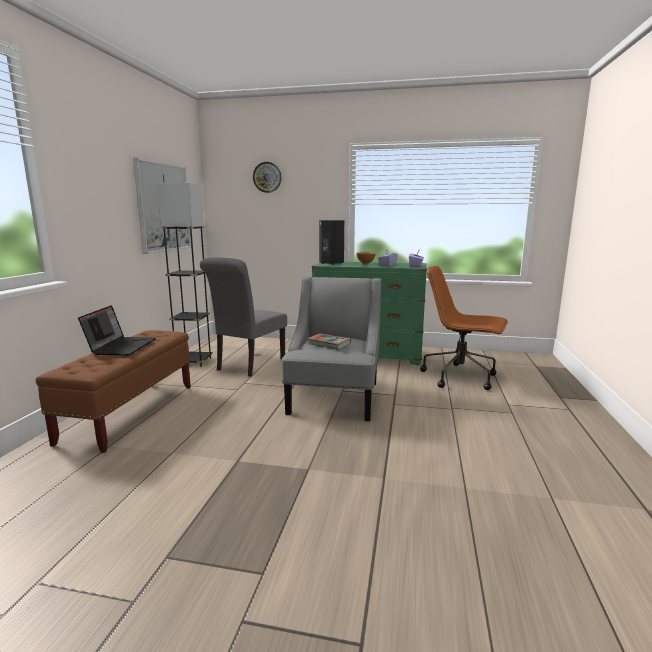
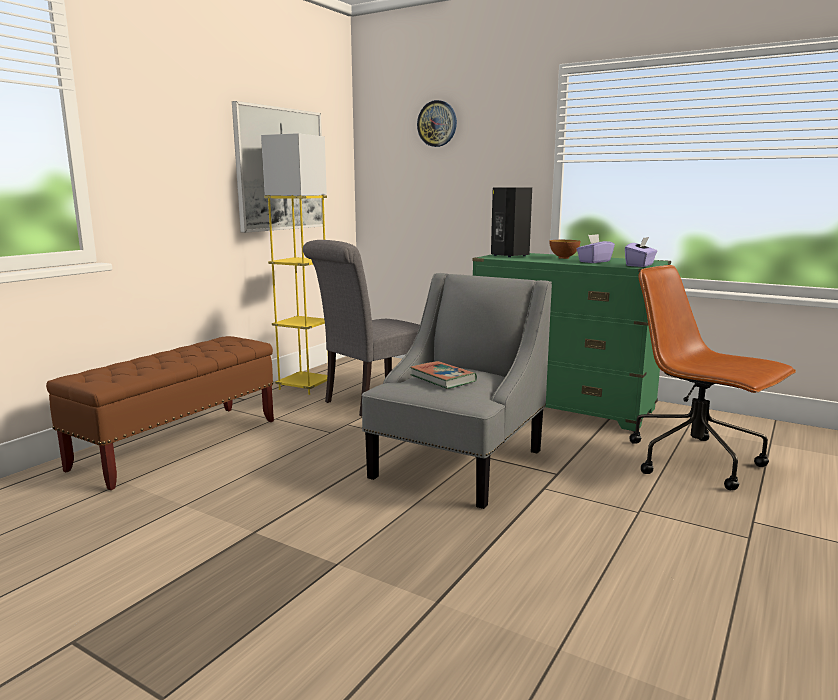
camera: 20 degrees right, 0 degrees up
laptop [78,305,156,356] -> none
grey floor lamp [157,183,213,367] -> yellow floor lamp [261,133,328,395]

